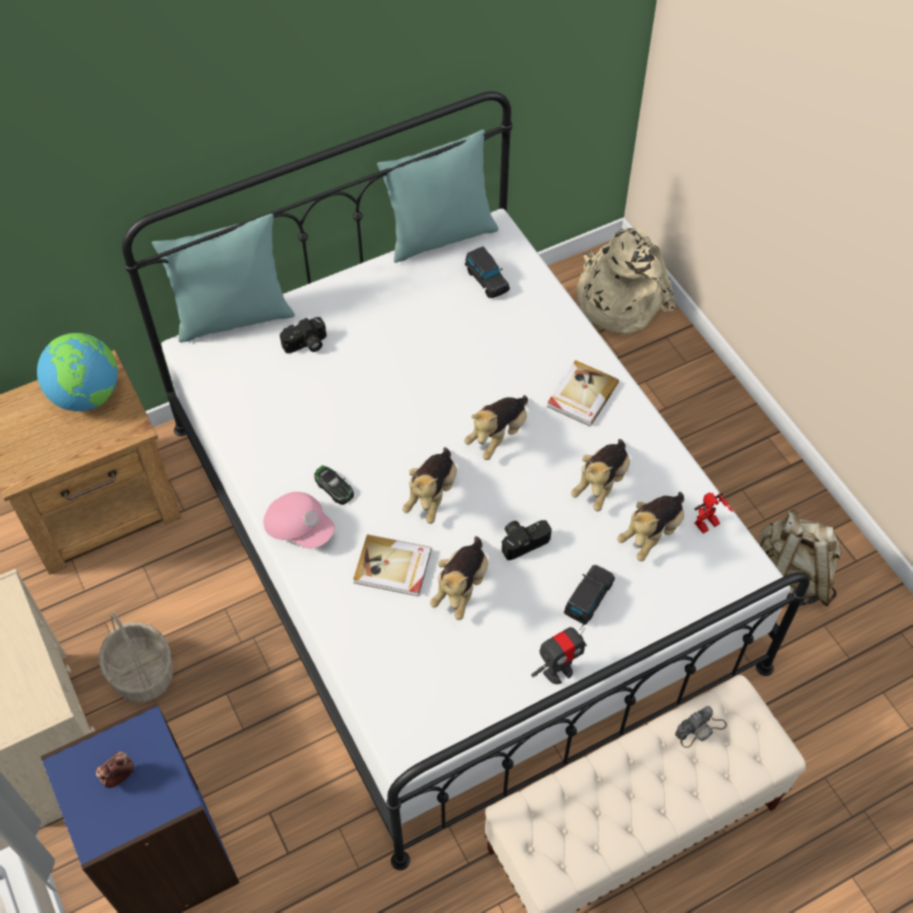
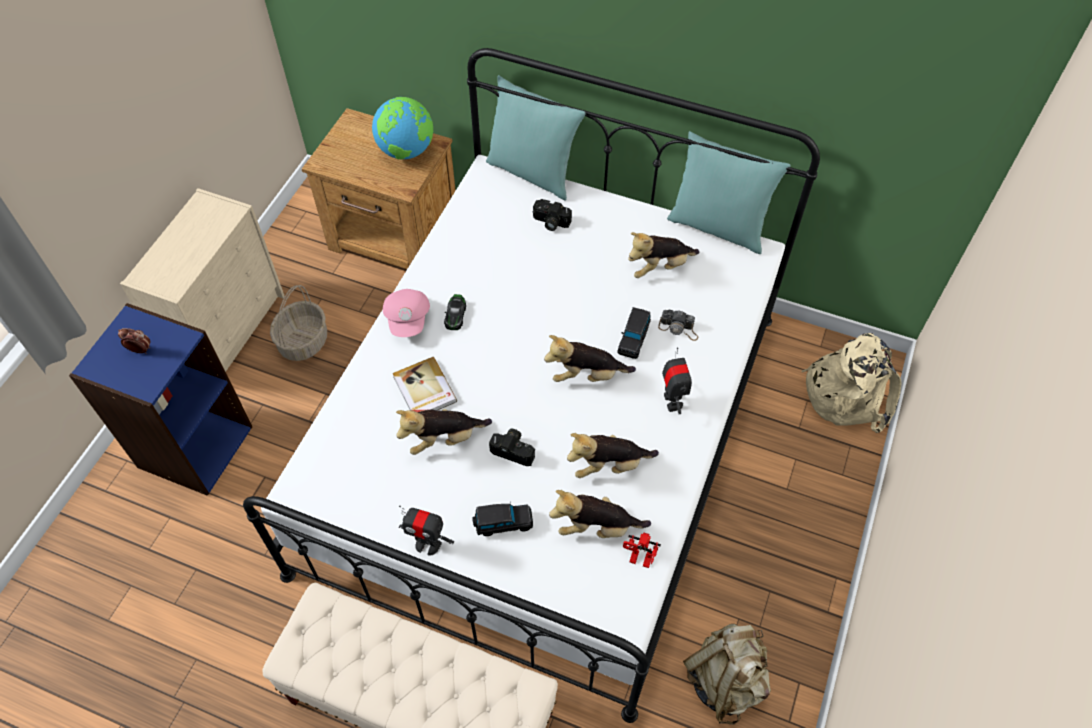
camera: 50 degrees right, 0 degrees up
plush toy [402,447,457,524] -> plush toy moved to [628,232,699,278]
black toy car [465,246,510,298] -> black toy car moved to [617,307,651,359]
book [547,360,619,427] -> toy robot [662,348,692,414]
camera [675,706,727,748] -> camera moved to [658,310,698,341]

